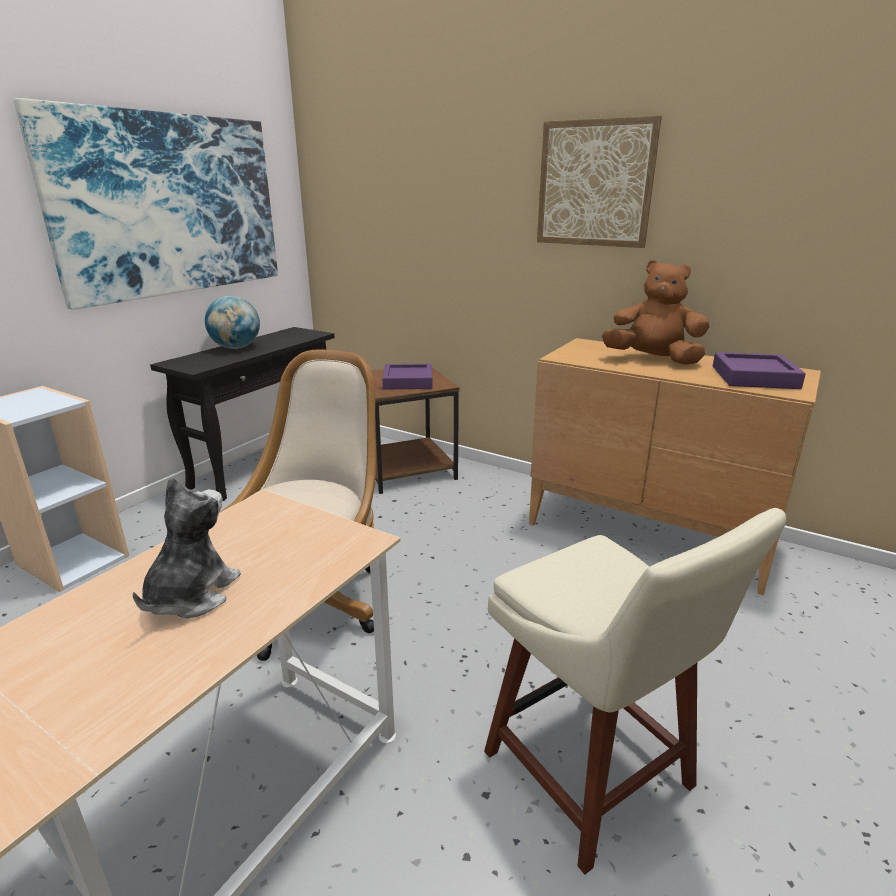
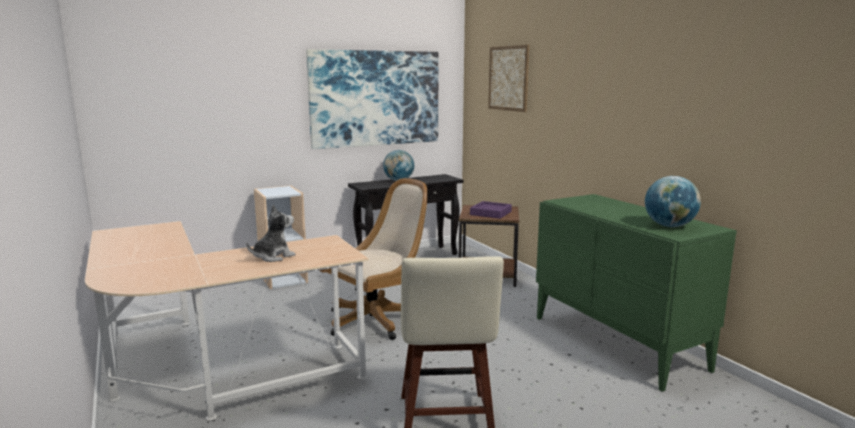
camera: 30 degrees right, 10 degrees down
brown cabinet [529,338,821,595] -> green cabinet [536,194,737,392]
picture [537,115,662,248] -> picture moved to [488,44,529,112]
brown plush toy [602,260,710,365] -> none
purple tray [713,352,806,389] -> globe [645,176,701,227]

